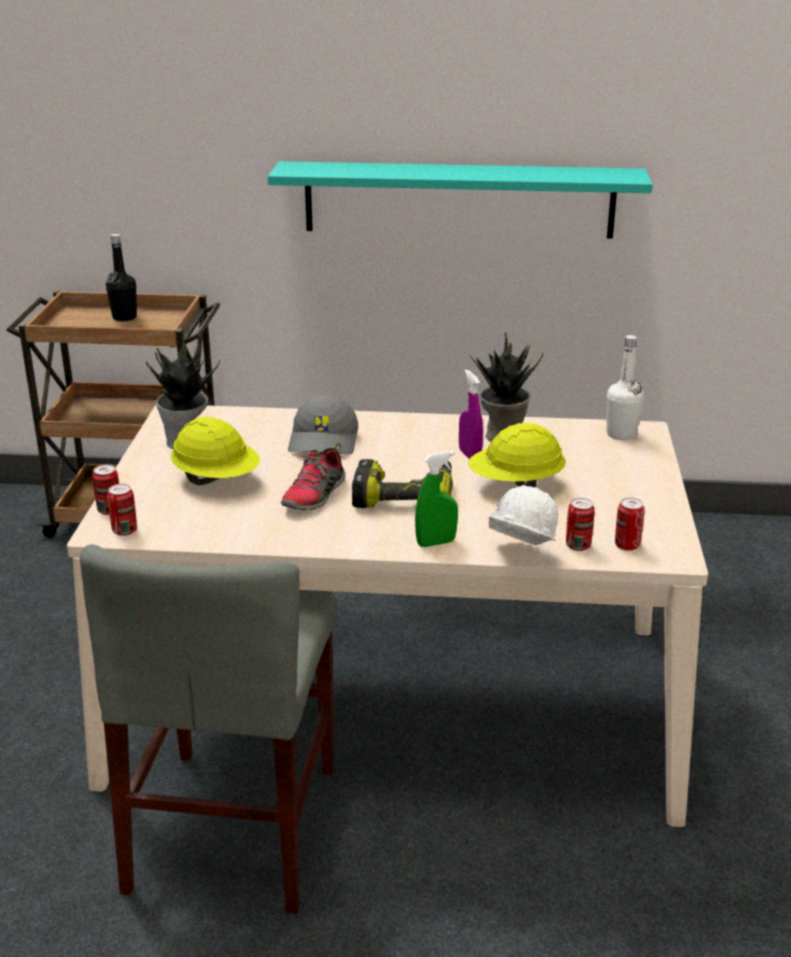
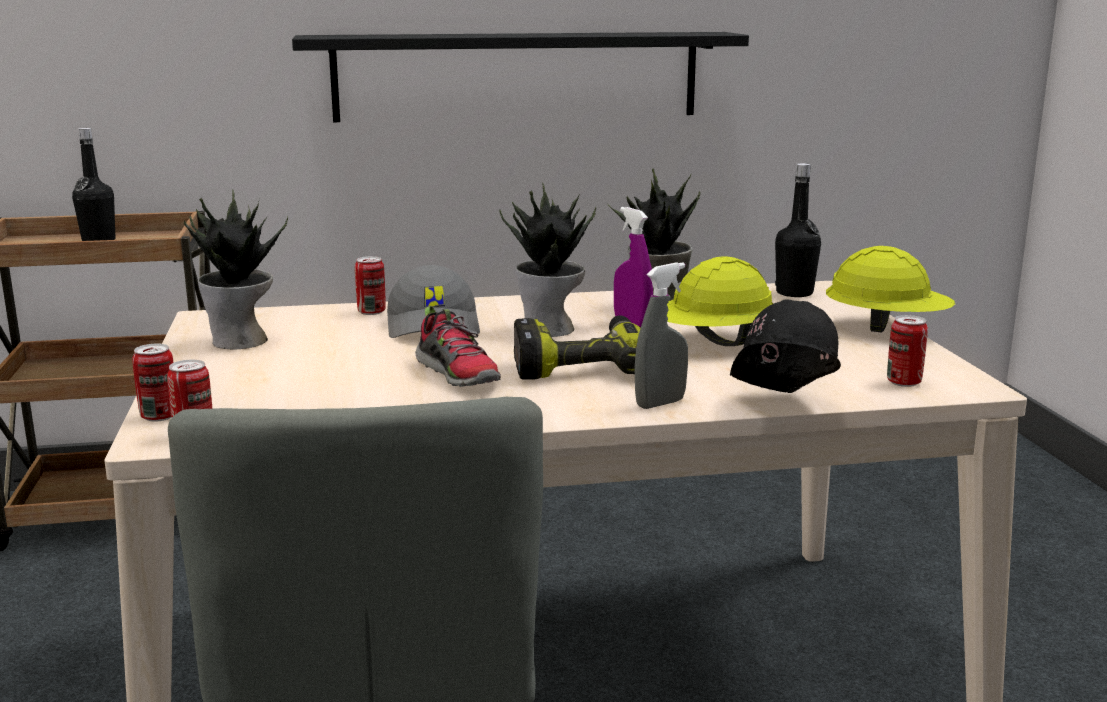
camera: 15 degrees left, 10 degrees down
yellow hard hat [171,417,260,485] -> yellow hard hat moved to [826,246,955,332]
turquoise shelf [268,161,653,238] -> black shelf [292,32,749,122]
shoe [281,443,346,511] -> shoe turned 45 degrees counterclockwise [415,306,501,387]
green spray bottle [415,451,458,547] -> grey spray bottle [634,262,688,409]
white hard hat [488,485,558,545] -> black hard hat [730,300,841,393]
can [566,498,595,551] -> can moved to [355,256,386,315]
white bottle [607,335,644,440] -> black bottle [775,163,821,297]
none -> potted plant [499,182,596,337]

